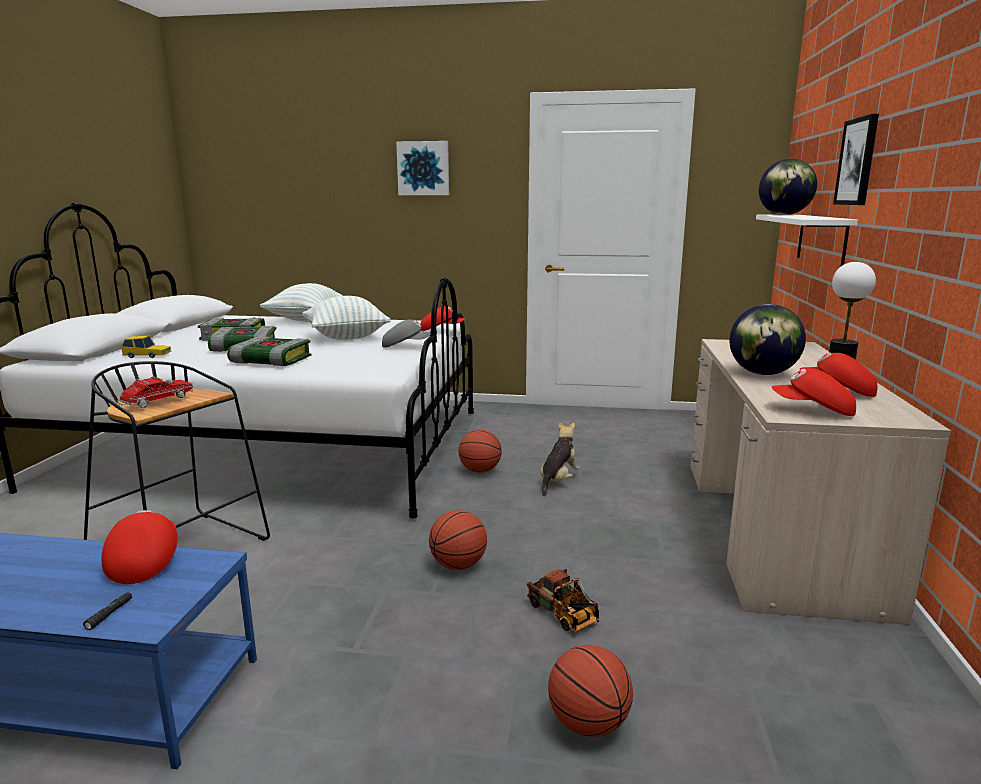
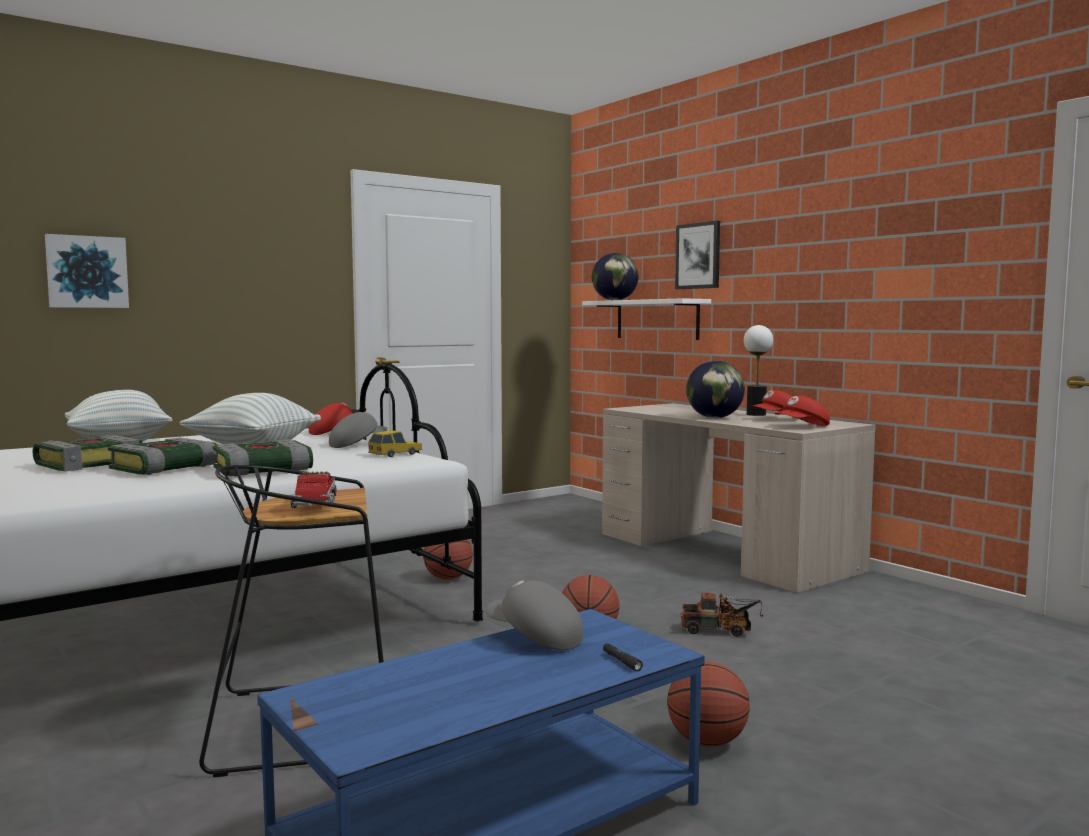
camera: 45 degrees left, 10 degrees down
red cap [101,510,178,584] -> grey cap [486,580,583,650]
toy car [121,336,171,358] -> toy car moved to [368,430,423,457]
picture [396,141,449,195] -> picture moved to [45,234,129,308]
plush toy [540,422,580,496] -> none
basketball [548,645,633,737] -> basketball moved to [667,662,750,747]

